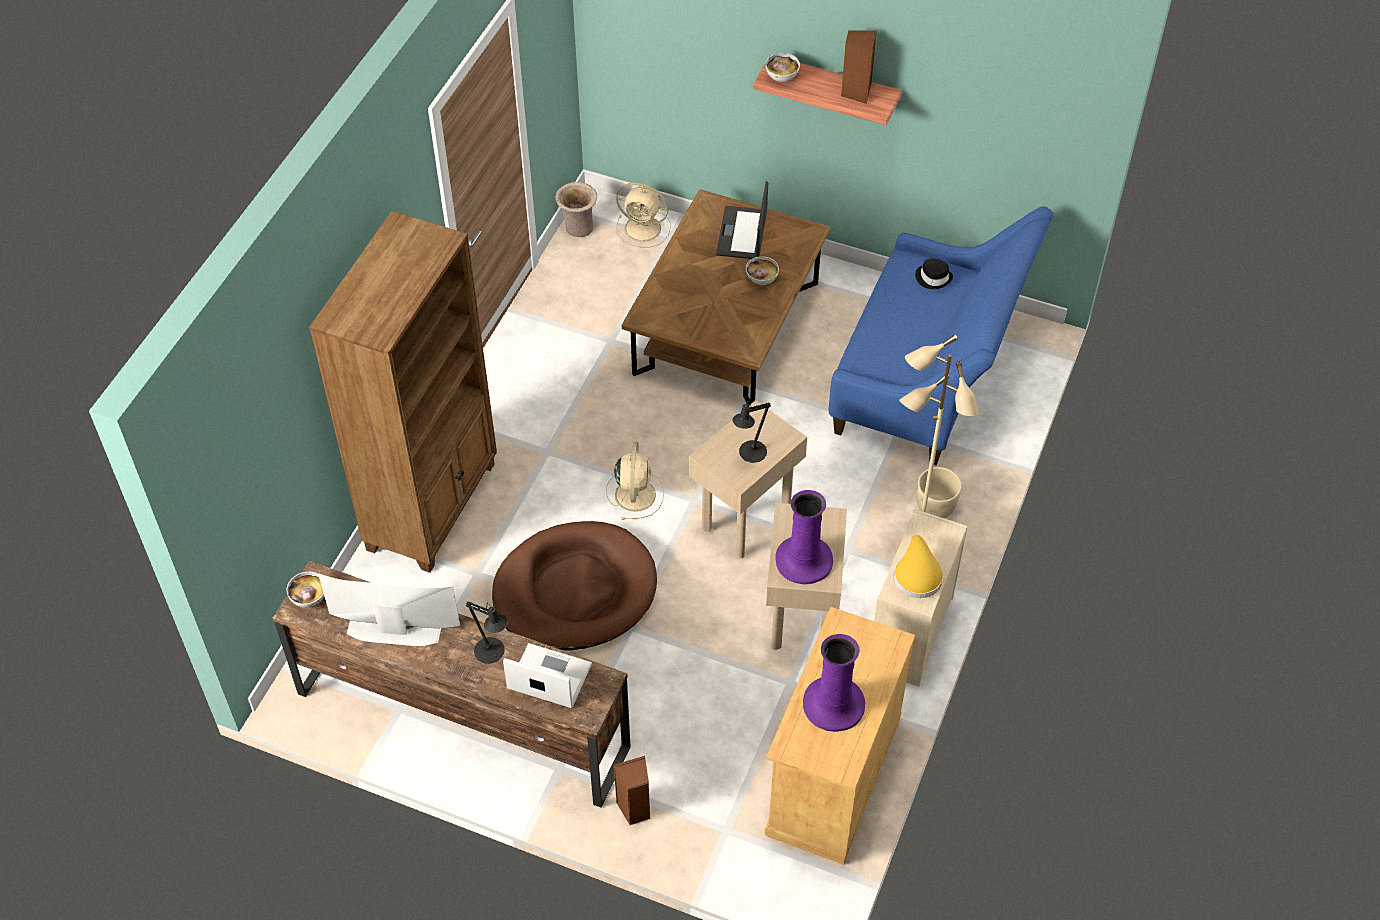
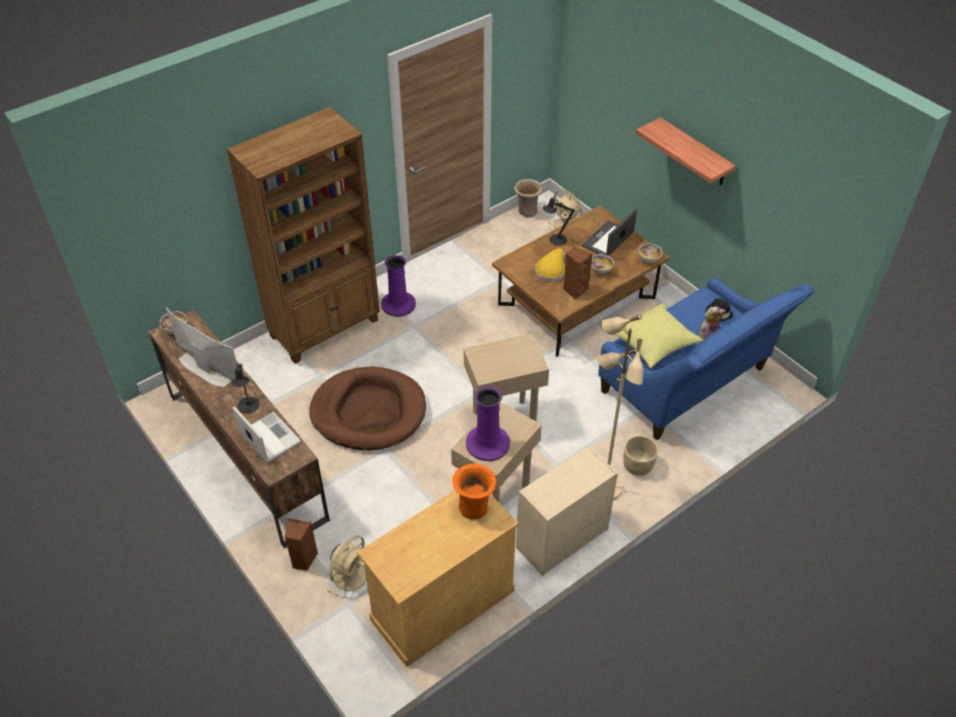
camera: 30 degrees right, 5 degrees down
beige fan [606,442,664,520] -> beige fan moved to [326,535,368,599]
black table lamp [733,400,771,463] -> black table lamp moved to [543,195,575,246]
bowl [765,53,800,82] -> bowl moved to [638,243,663,263]
purple vase [803,634,865,732] -> purple vase moved to [381,255,416,317]
brown speaker [841,30,877,104] -> brown speaker moved to [563,247,592,300]
yellow hat [894,535,944,598] -> yellow hat moved to [535,248,565,282]
none -> orange vase [452,463,496,519]
none -> yellow pillow [614,304,704,369]
none -> plush toy [699,306,726,339]

